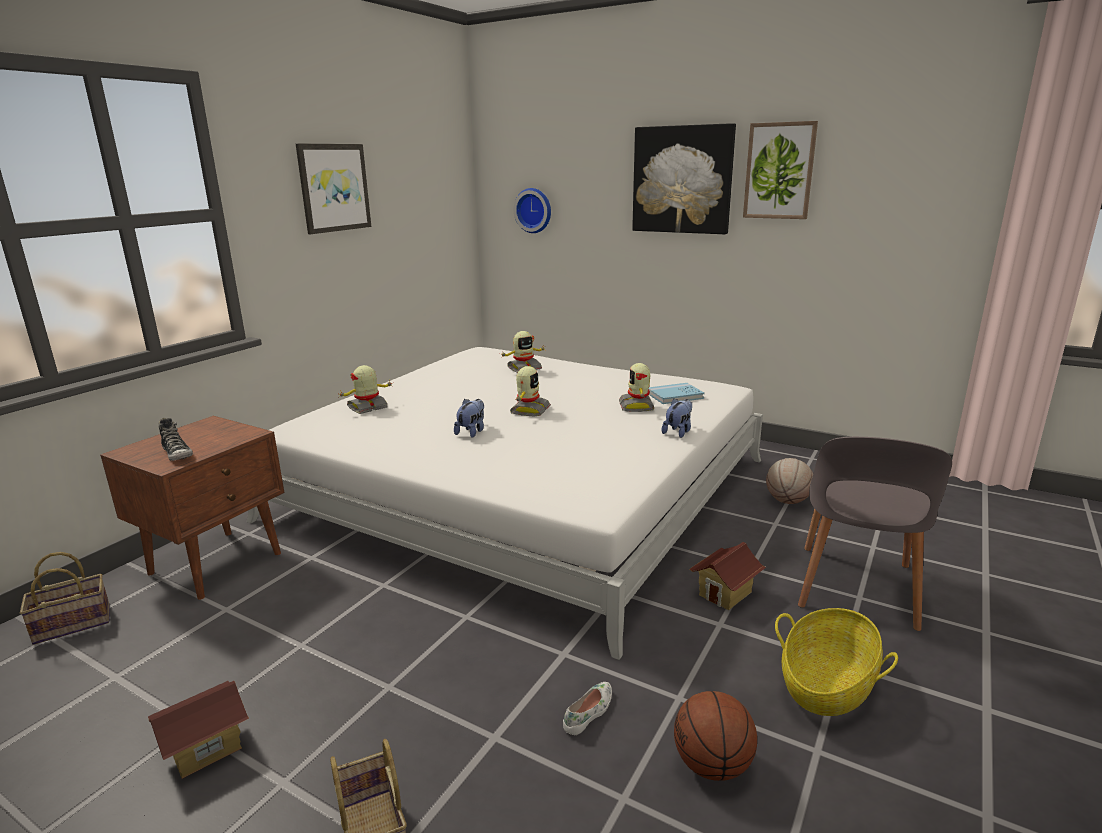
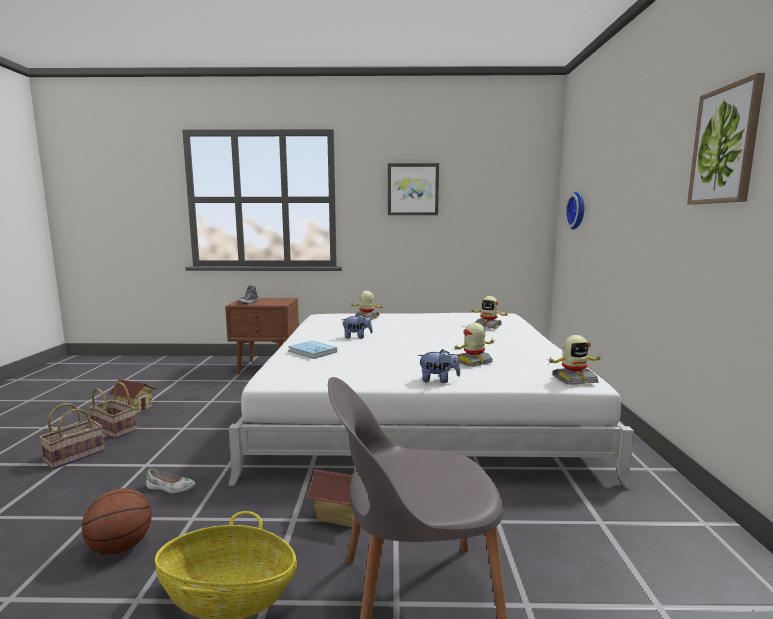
camera: 60 degrees right, 10 degrees down
basket [20,552,110,645] -> basket moved to [89,382,137,439]
toy robot [510,366,551,417] -> toy robot moved to [546,335,602,385]
picture [632,123,736,234] -> none
blue book [649,383,705,404] -> blue book moved to [288,340,337,359]
basketball [766,458,813,504] -> none

